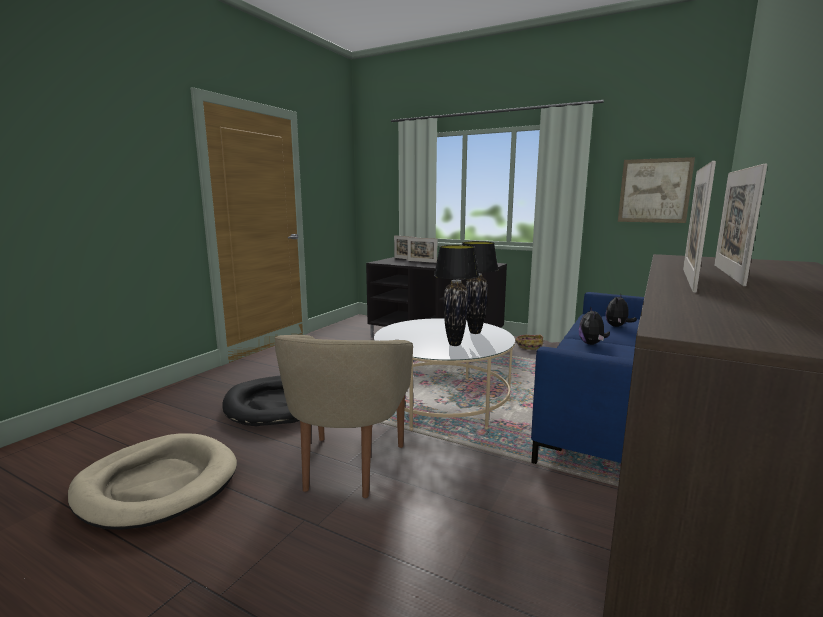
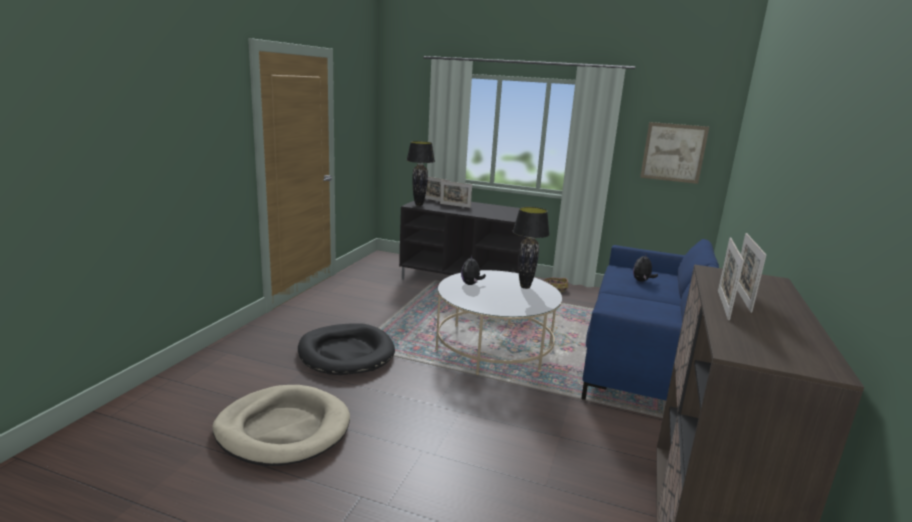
camera: 10 degrees left, 5 degrees up
beige armchair [275,335,413,498] -> none
black table lamp [434,245,479,346] -> black table lamp moved to [407,141,435,206]
plush toy [579,307,610,345] -> plush toy moved to [461,255,486,285]

